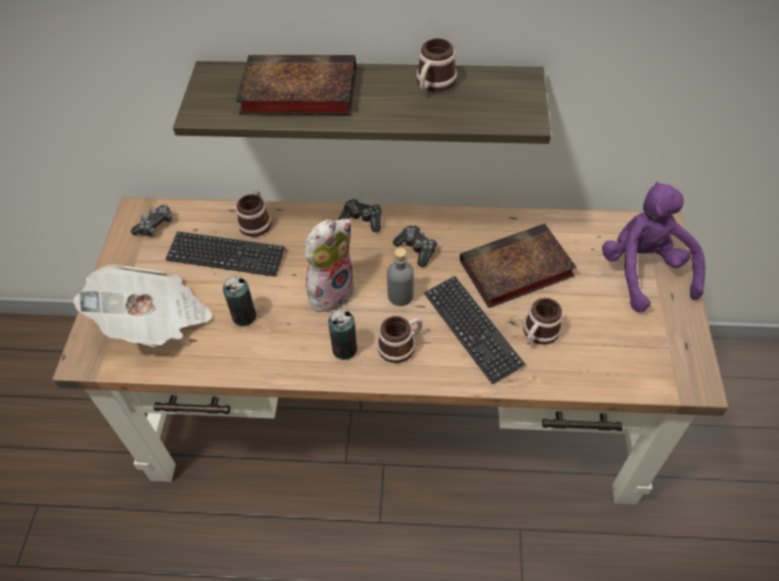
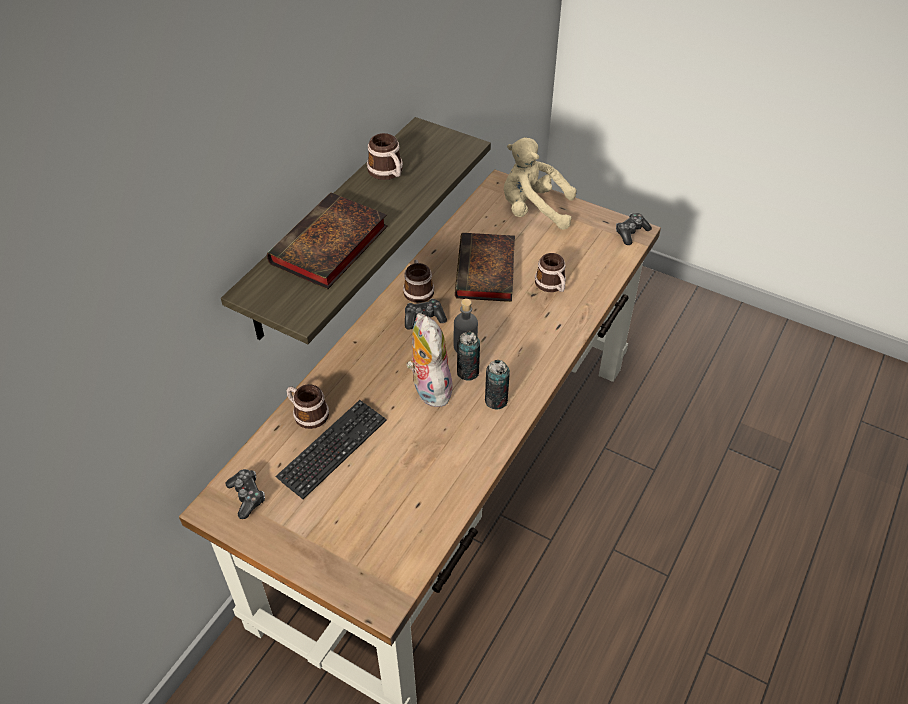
camera: 65 degrees left, 5 degrees down
newspaper [73,264,213,347] -> none
can [223,276,256,326] -> can moved to [457,331,480,381]
game controller [338,199,382,233] -> game controller moved to [616,213,652,245]
mug [377,316,423,363] -> mug moved to [403,260,434,303]
keyboard [424,276,525,385] -> none
purple plush toy [602,182,705,312] -> beige plush toy [504,138,576,230]

